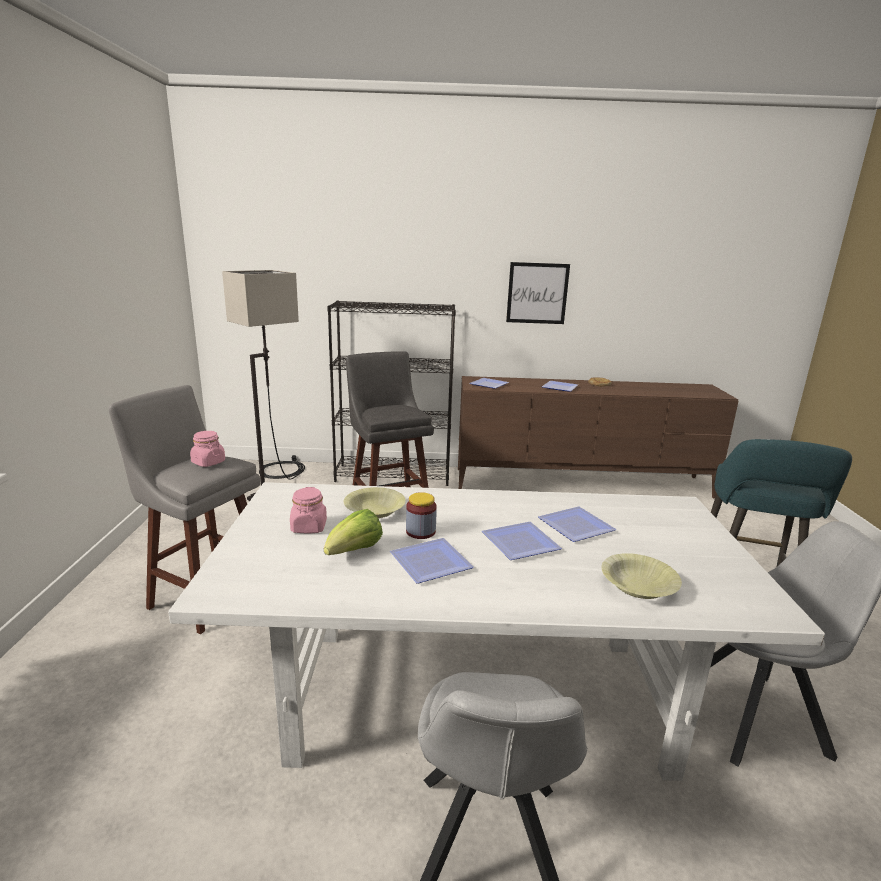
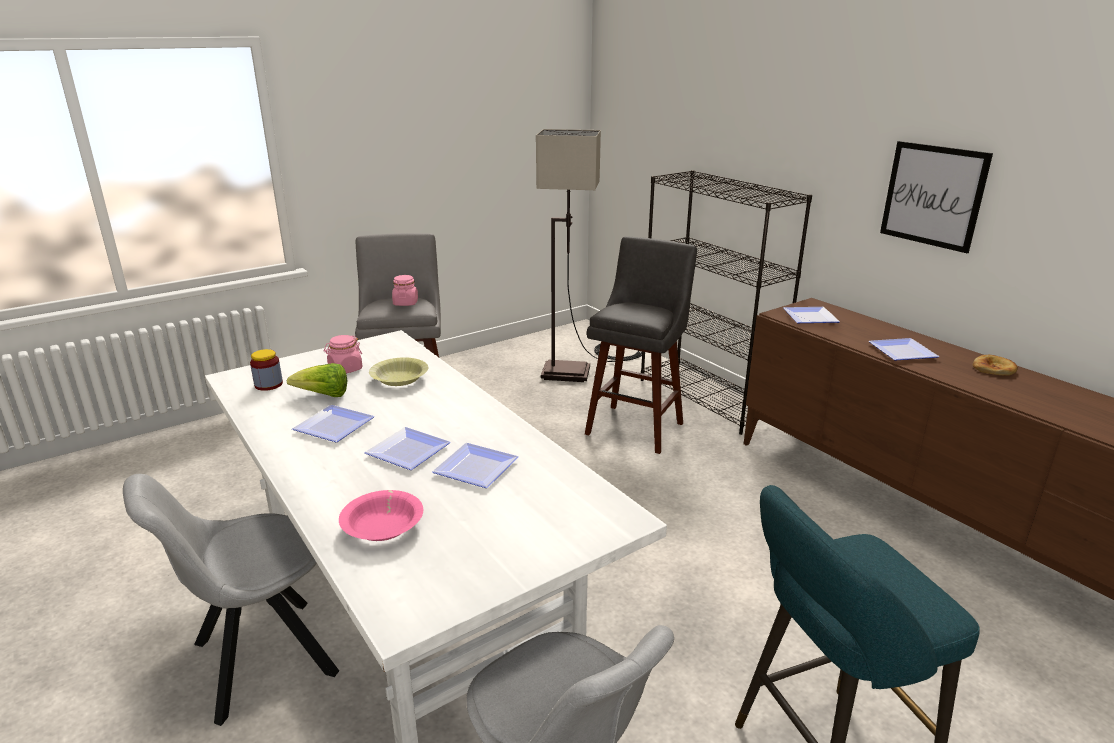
camera: 55 degrees right, 5 degrees up
jar [406,492,437,539] -> jar moved to [250,349,283,391]
yellow bowl [601,553,682,599] -> pink bowl [339,490,423,541]

